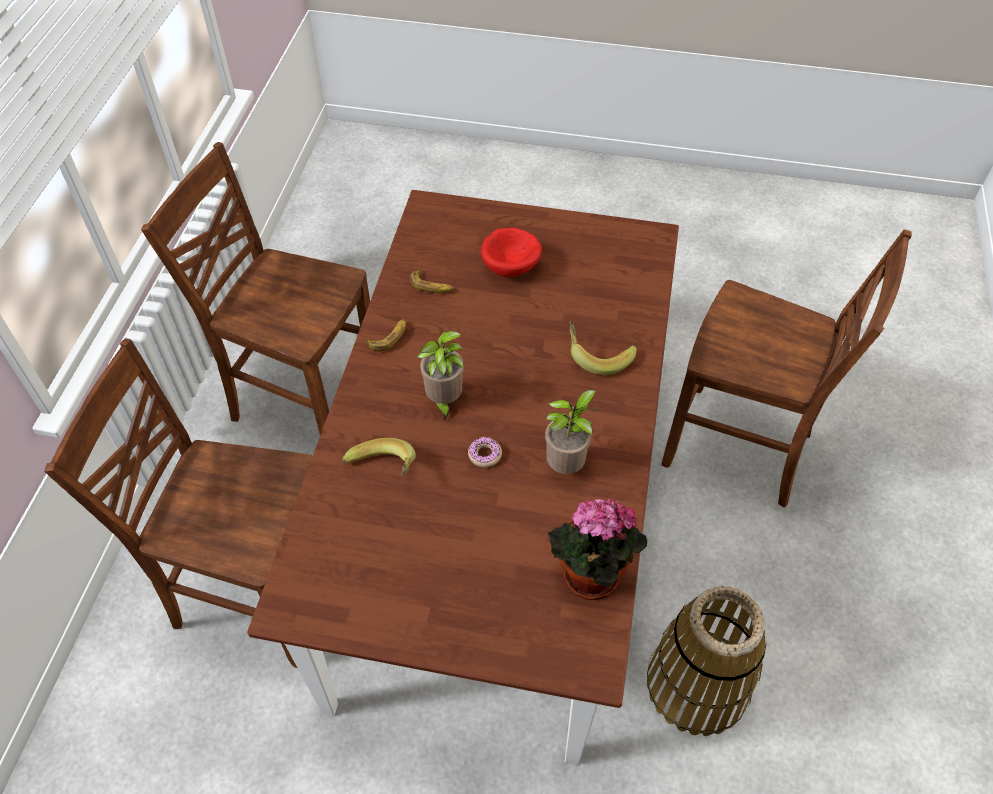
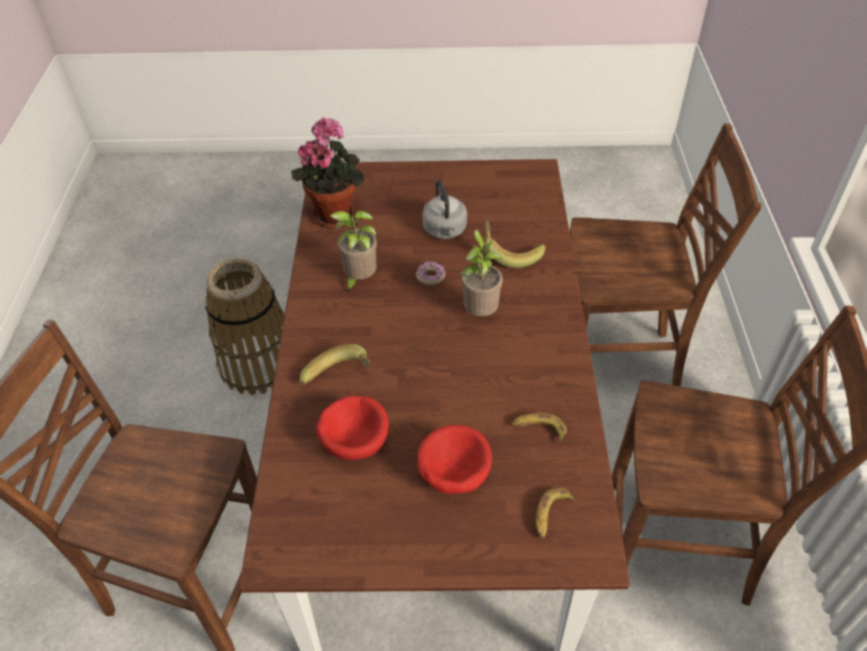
camera: 170 degrees right, 5 degrees down
banana [366,319,406,351] -> banana moved to [536,488,576,539]
none -> red bowl [316,396,389,460]
none -> grey kettle [422,180,467,239]

